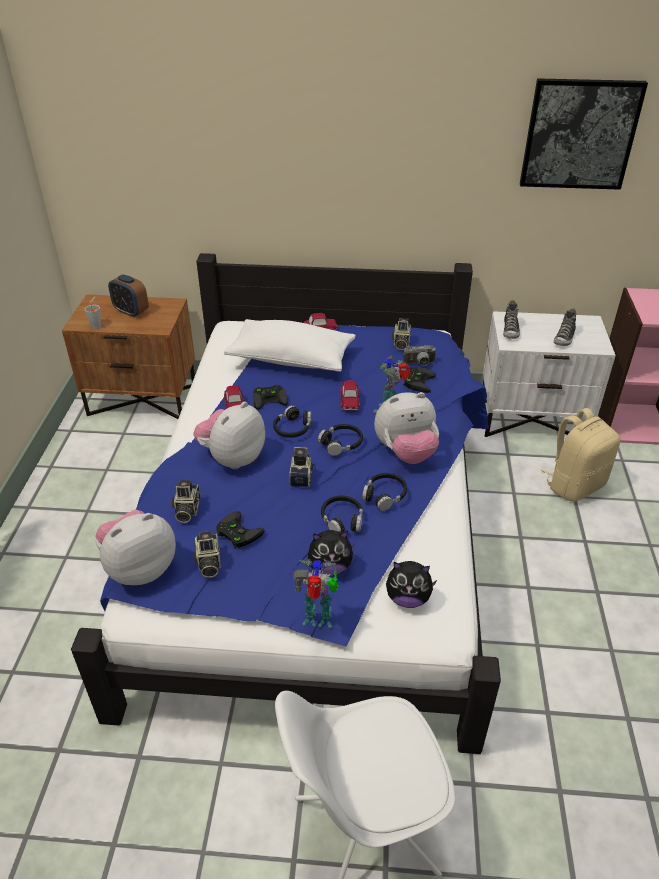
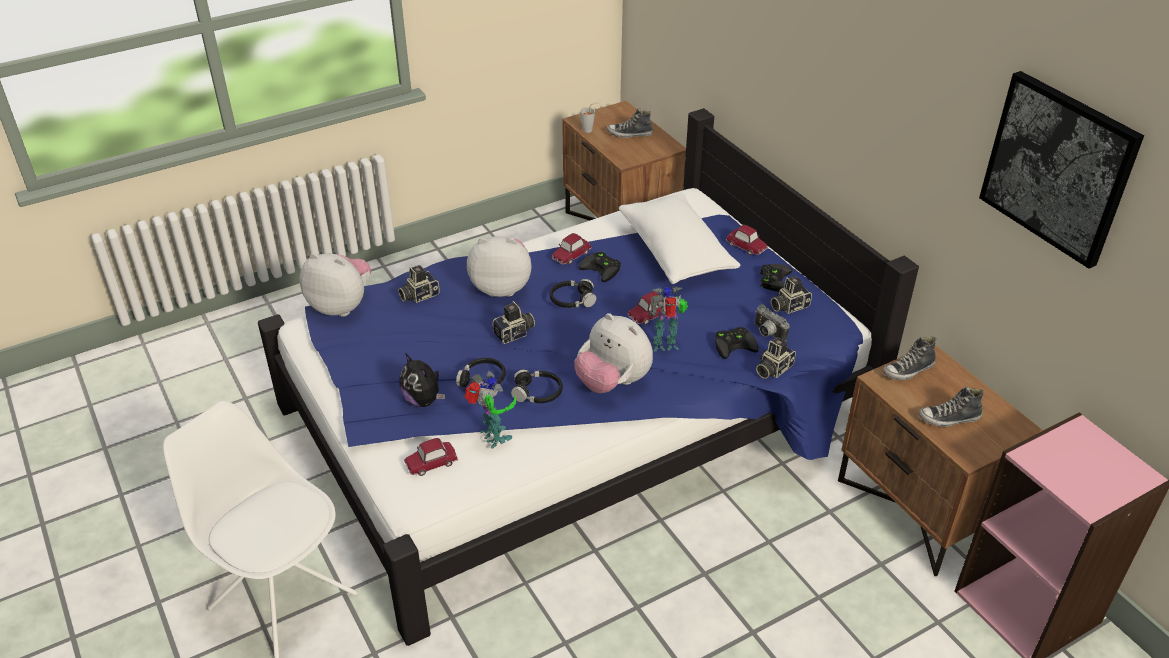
camera: 55 degrees right, 0 degrees up
alarm clock [108,275,149,317] -> shoe [606,108,653,138]
camera [193,531,221,578] -> camera moved to [756,337,796,379]
black game controller [216,511,265,548] -> black game controller moved to [760,264,792,292]
toy robot [293,559,339,628] -> toy robot moved to [464,371,517,449]
black headphones [318,424,363,456] -> none
plush toy [386,561,437,608] -> toy car [404,438,458,476]
white nightstand [483,311,616,437] -> brown nightstand [838,345,1043,576]
beige backpack [540,408,621,502] -> none

